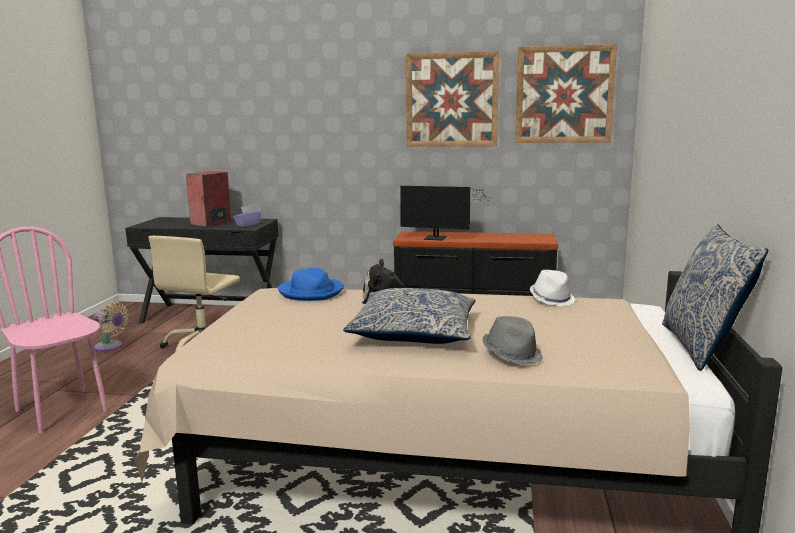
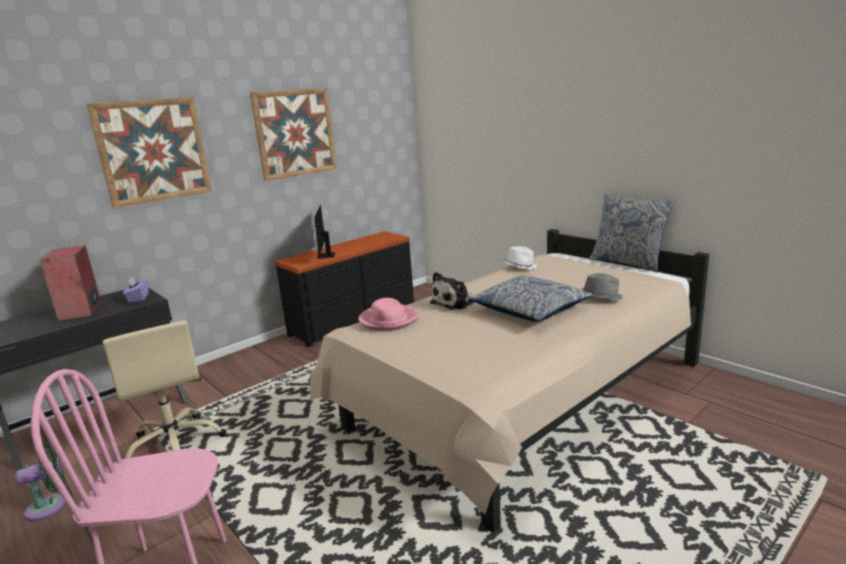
camera: 50 degrees left, 5 degrees up
beige fan [94,301,129,351] -> green fan [15,444,65,521]
blue hat [278,268,344,301] -> pink hat [358,298,419,331]
monitor [400,186,494,241] -> monitor turned 120 degrees clockwise [313,205,335,259]
picture [515,44,617,143] -> picture moved to [86,97,212,208]

